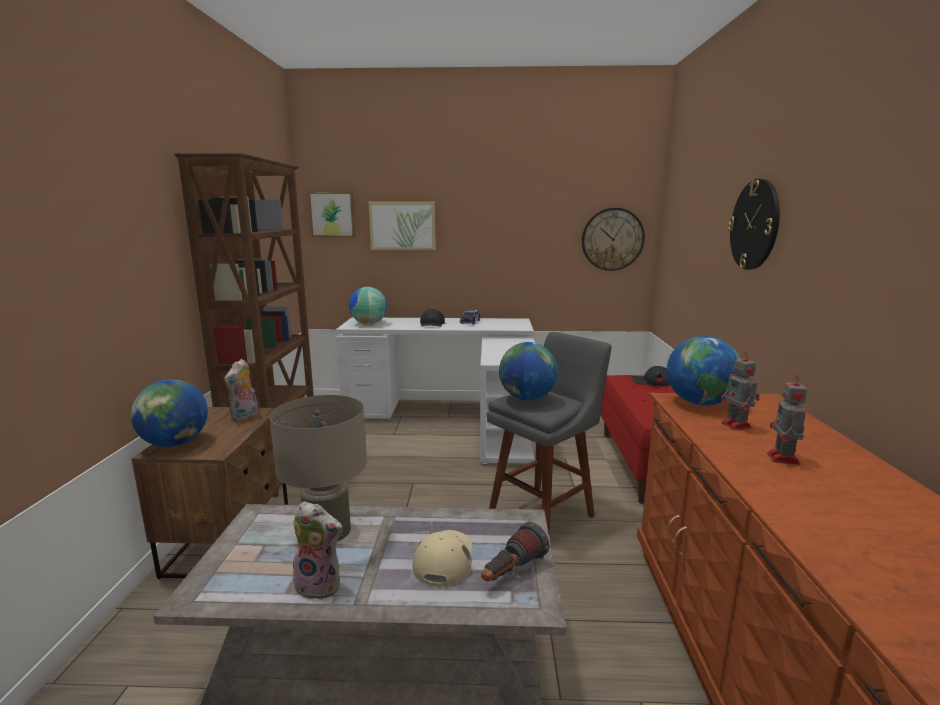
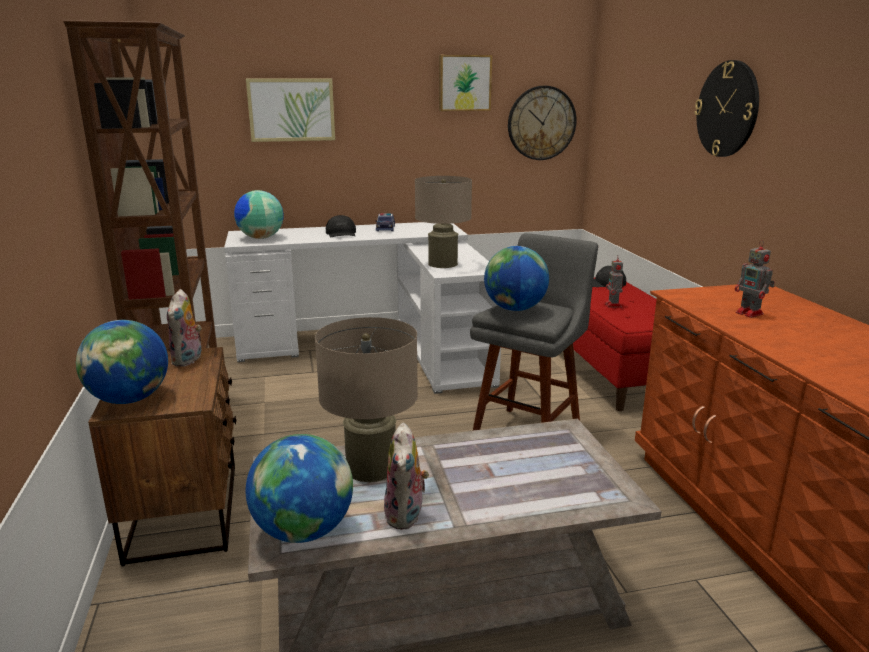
camera: 15 degrees left, 5 degrees up
plush toy [293,501,343,600] -> plush toy turned 90 degrees clockwise [384,423,429,530]
picture [308,192,355,237] -> picture moved to [439,55,492,111]
beige cap [413,530,472,587] -> none
flashlight [481,522,550,582] -> none
globe [667,336,740,406] -> globe moved to [246,434,353,543]
toy robot [767,374,807,465] -> toy robot moved to [605,256,623,307]
none -> beige table lamp [415,176,472,268]

